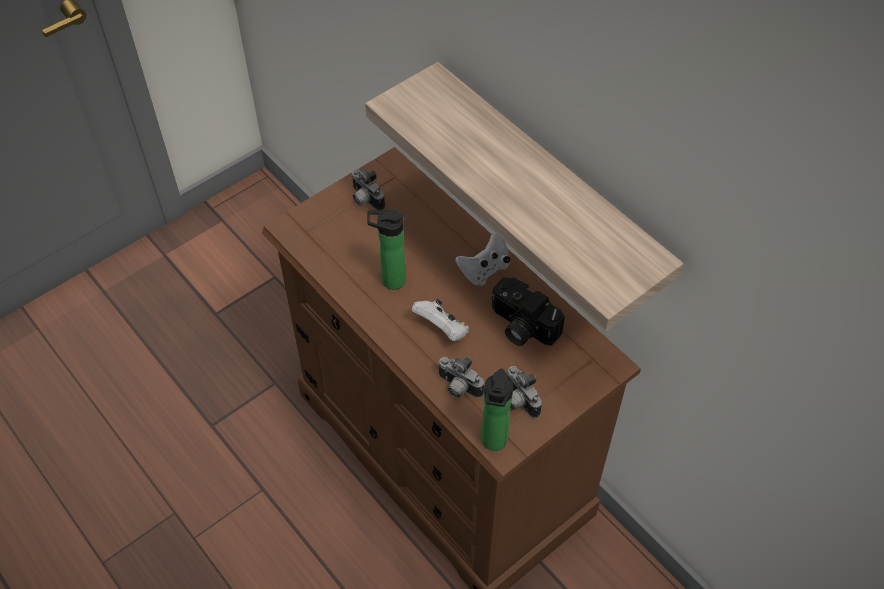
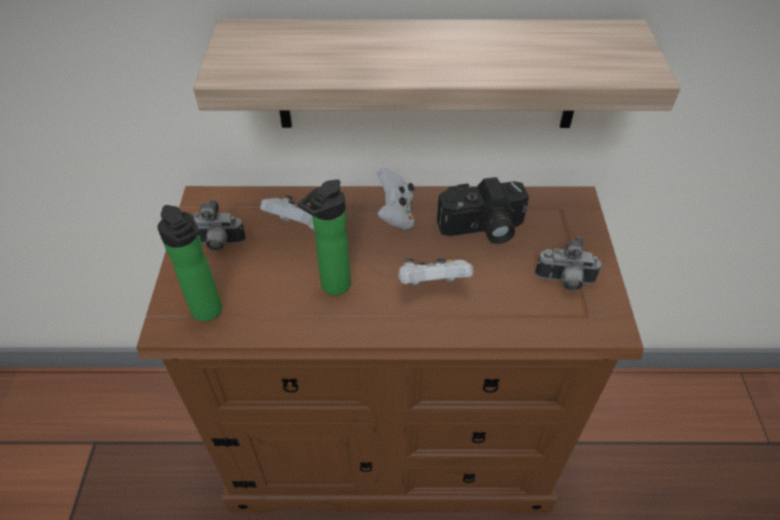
camera: 50 degrees left, 5 degrees down
camera [437,356,484,398] -> none
bottle [481,368,513,451] -> bottle moved to [157,205,222,321]
none -> white game controller [260,195,315,231]

